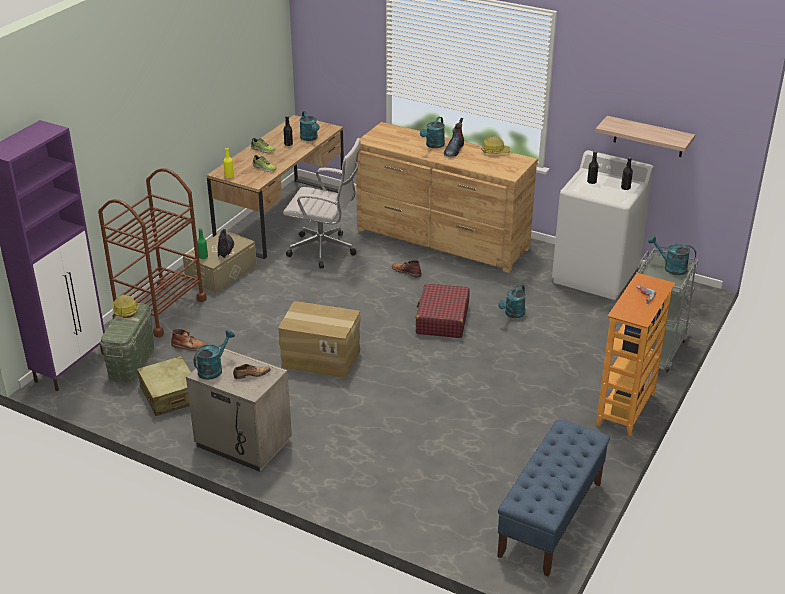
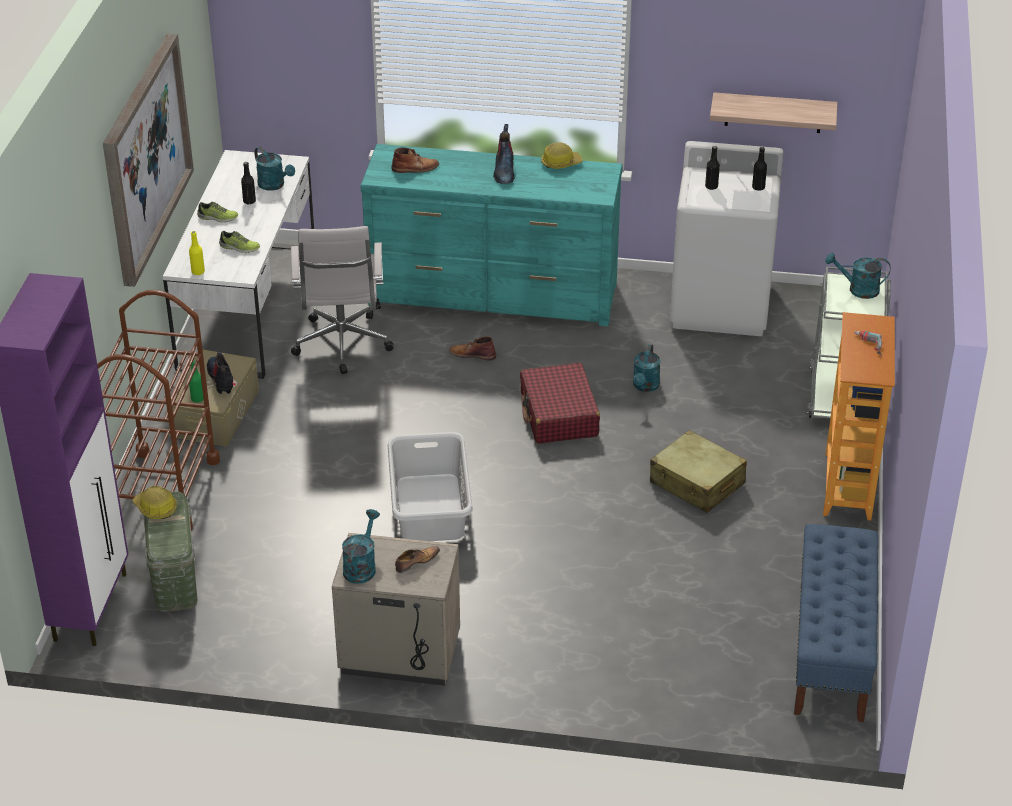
camera: 20 degrees left, 5 degrees up
beige suitcase [137,356,191,416] -> beige suitcase moved to [650,430,747,513]
brown boot [171,329,208,351] -> brown boot moved to [391,148,439,173]
brown desk [207,115,344,259] -> white desk [163,150,314,379]
cardboard box [279,301,361,378] -> grey laundry basket [388,432,473,541]
white office chair [283,138,361,269] -> white office chair turned 90 degrees clockwise [291,226,394,374]
brown dresser [356,122,538,273] -> turquoise dresser [361,144,623,326]
turquoise watering can [420,117,445,148] -> none
none -> picture [103,33,194,287]

